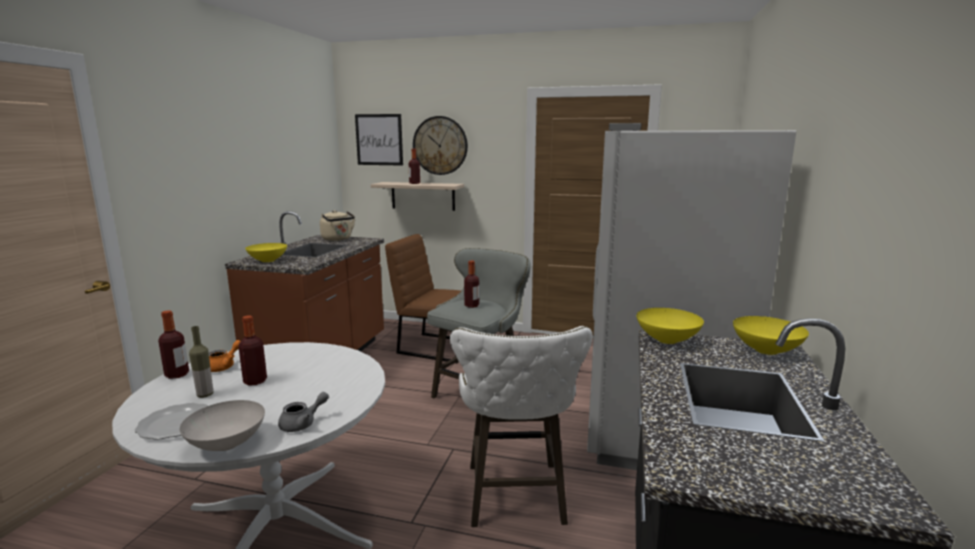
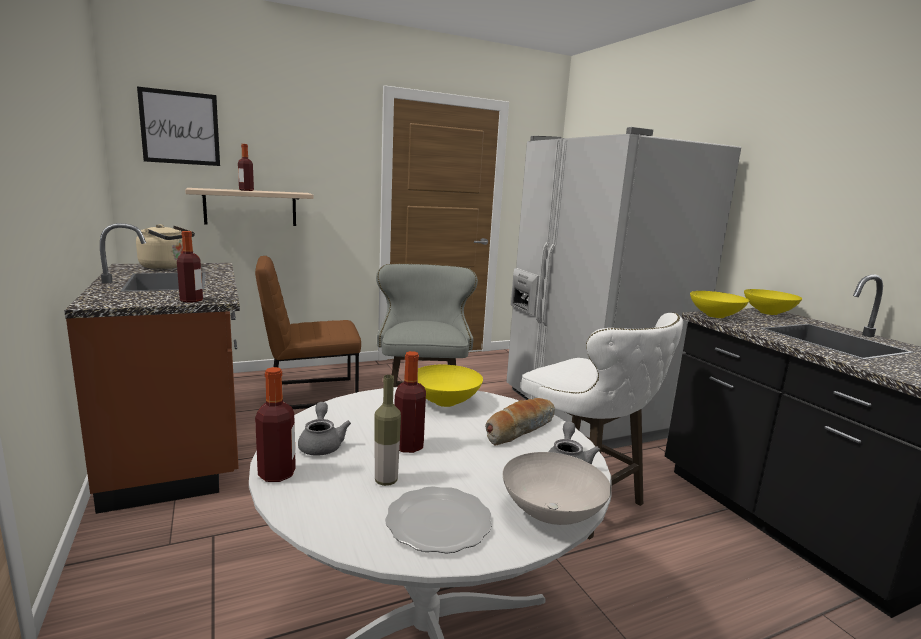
camera: 40 degrees left, 0 degrees up
orange teapot [209,340,241,372] -> grey teapot [298,402,351,455]
yellow bowl [245,243,287,262] -> yellow bowl moved to [418,365,483,407]
wall clock [413,116,468,175] -> none
bottle [464,261,479,308] -> bottle moved to [177,231,203,303]
none -> bread [485,398,555,445]

